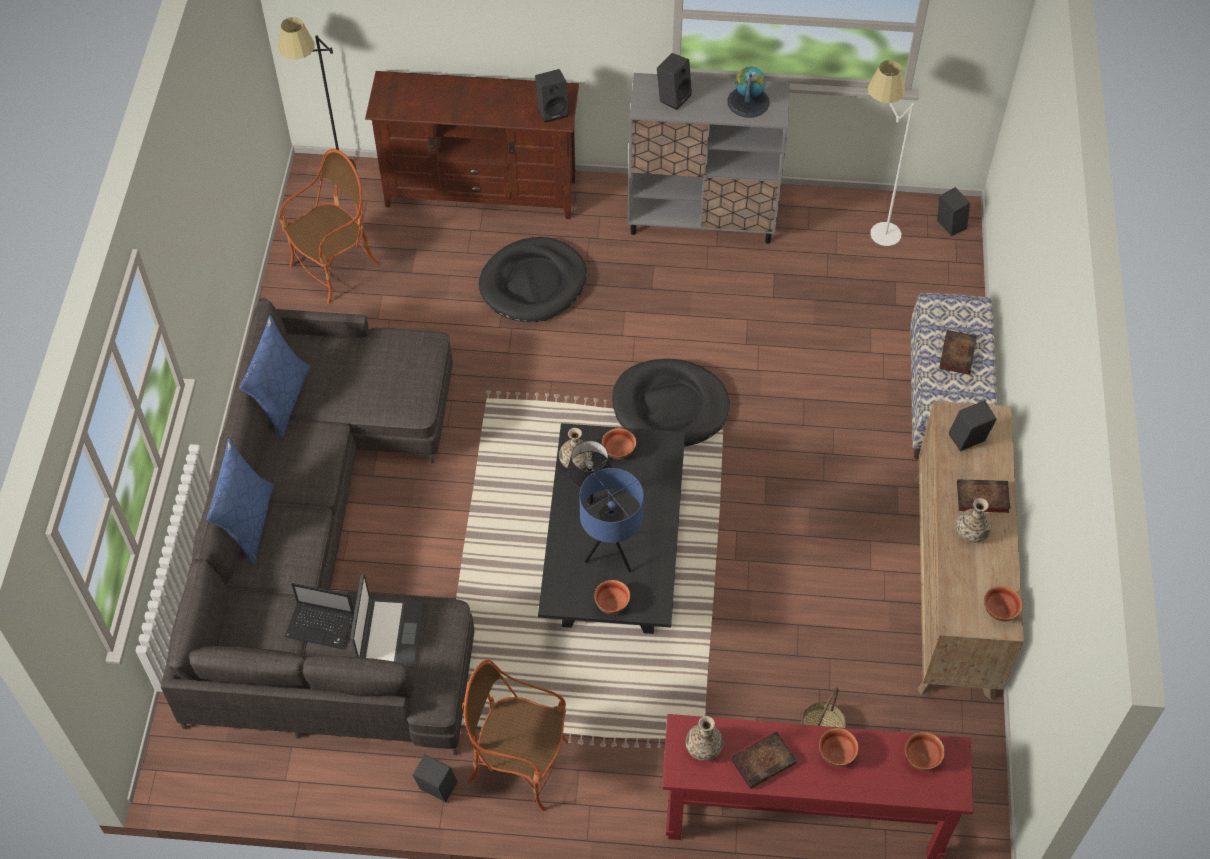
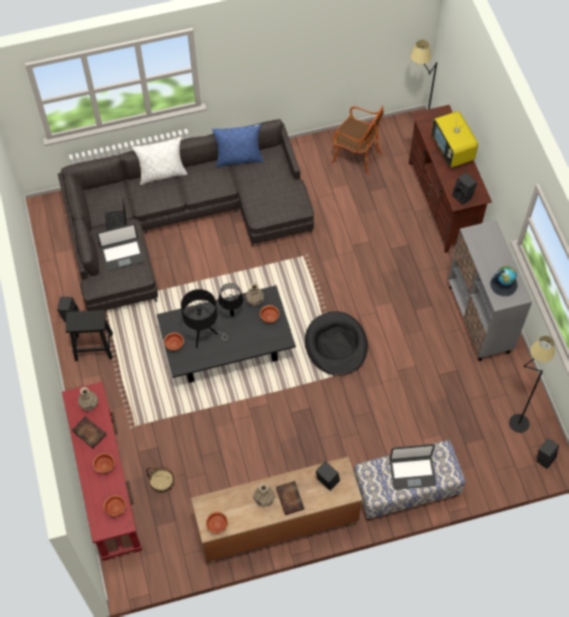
camera: 70 degrees right, 5 degrees up
blue pillow [207,438,274,564] -> white pillow [132,137,188,185]
armchair [462,659,568,811] -> black stool [66,310,113,361]
black dog bed [479,237,587,322] -> none
blue table lamp [579,468,644,572] -> black table lamp [181,289,228,348]
black speaker [657,53,692,110] -> none
white floor lamp [868,60,914,246] -> black floor lamp [509,336,555,433]
book [939,330,977,375] -> laptop [390,444,436,490]
none -> television [431,111,478,168]

